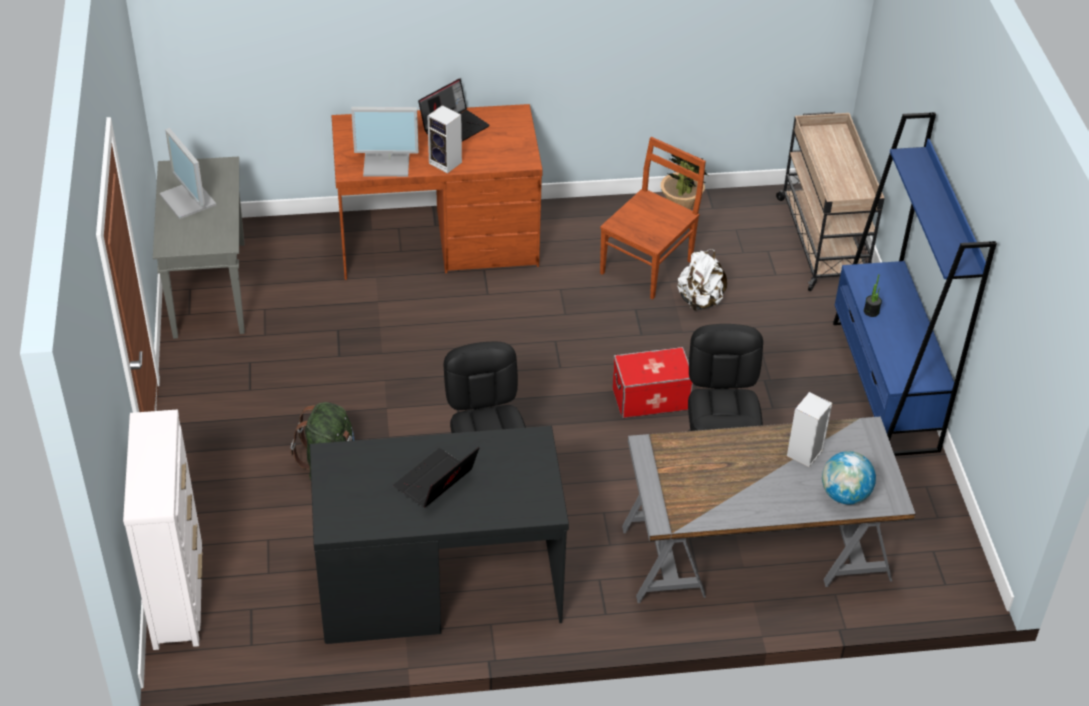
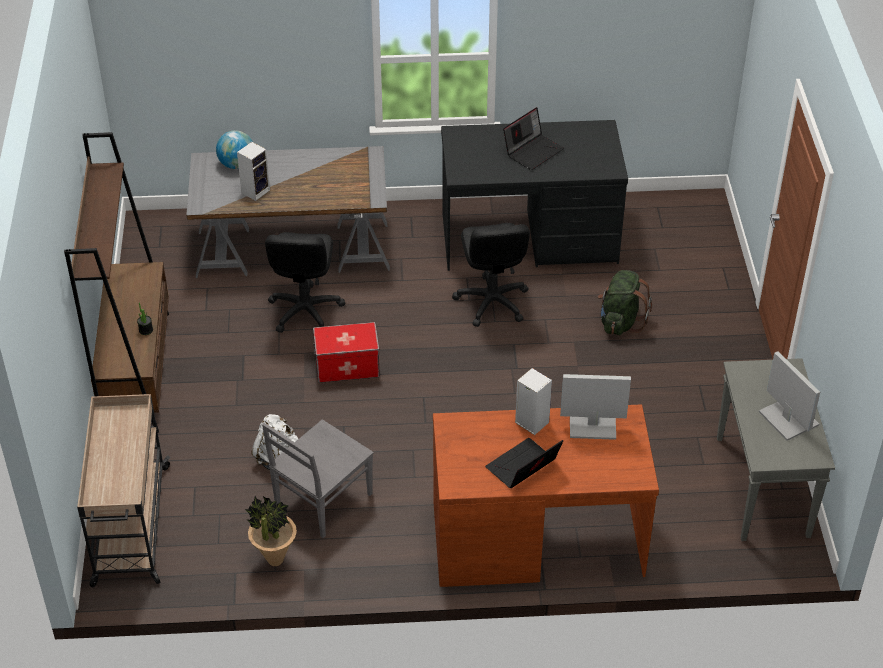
camera: 175 degrees left, 0 degrees up
white dresser [123,410,203,650] -> none
brown chair [600,137,706,299] -> grey chair [262,419,374,538]
blue bookcase [833,112,997,456] -> brown bookcase [64,132,169,433]

